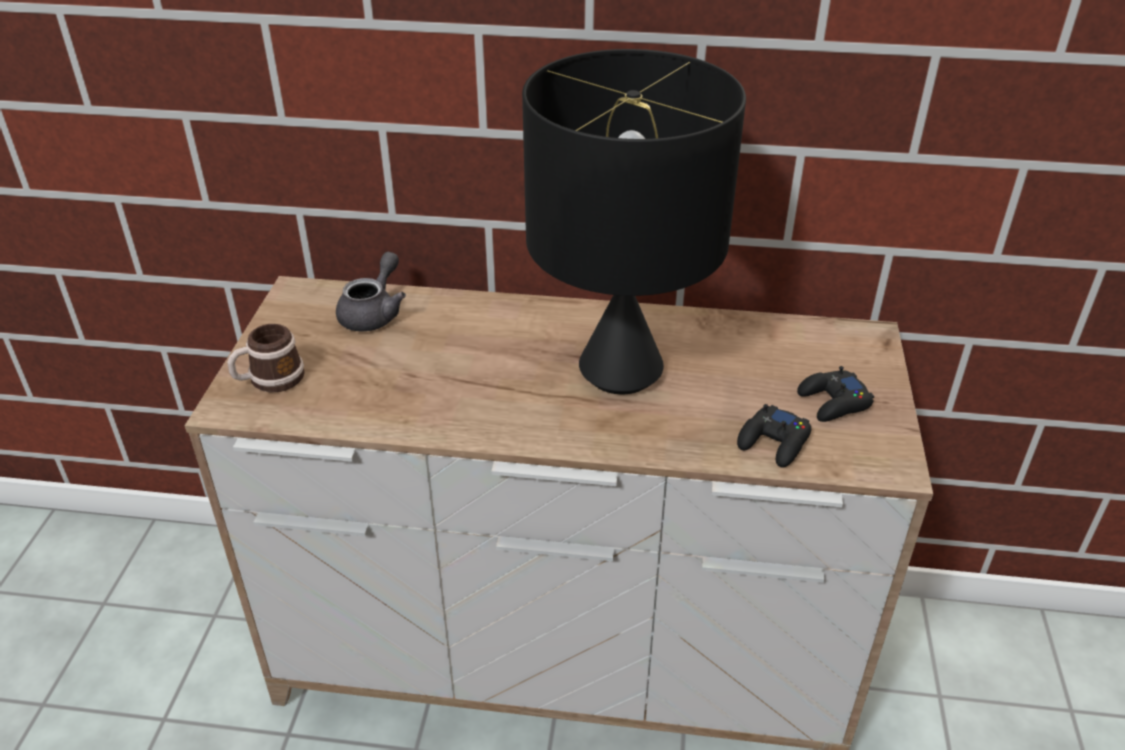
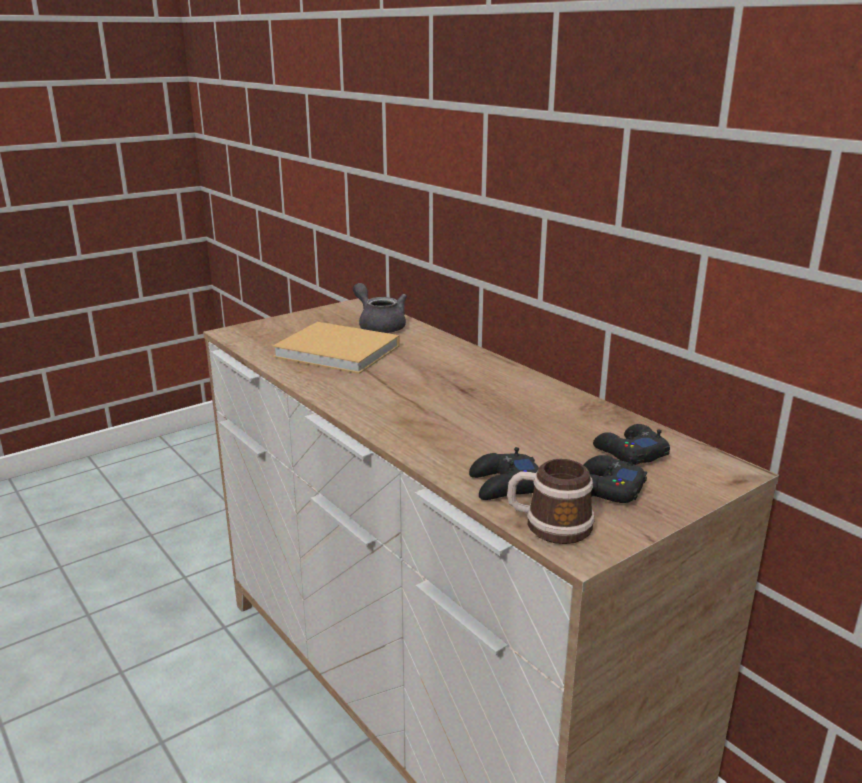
camera: 45 degrees right, 15 degrees down
mug [227,324,305,392] -> mug moved to [507,459,595,544]
grey teapot [336,252,406,332] -> grey teapot turned 105 degrees counterclockwise [353,283,407,333]
black table lamp [522,49,746,394] -> none
none -> beige book [272,322,400,374]
none -> black game controller [593,424,670,465]

